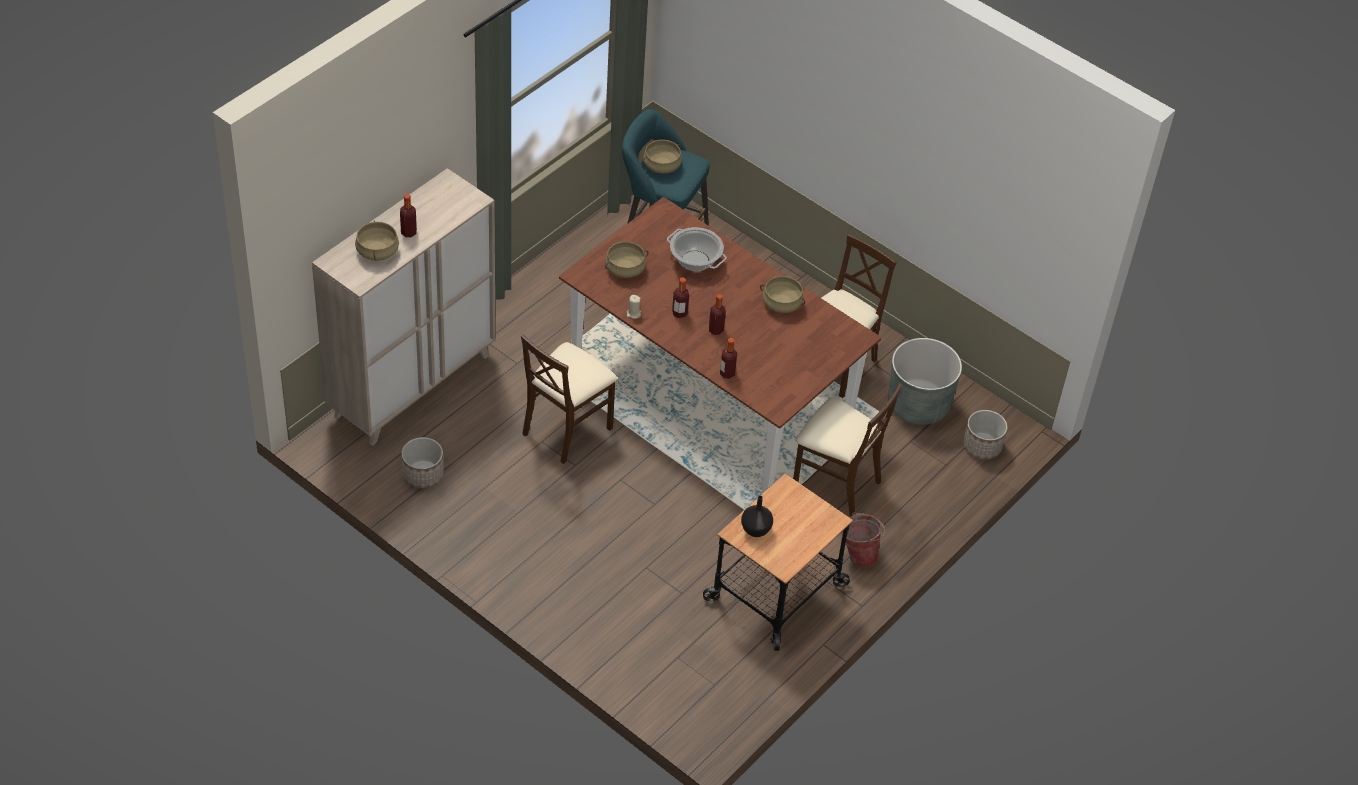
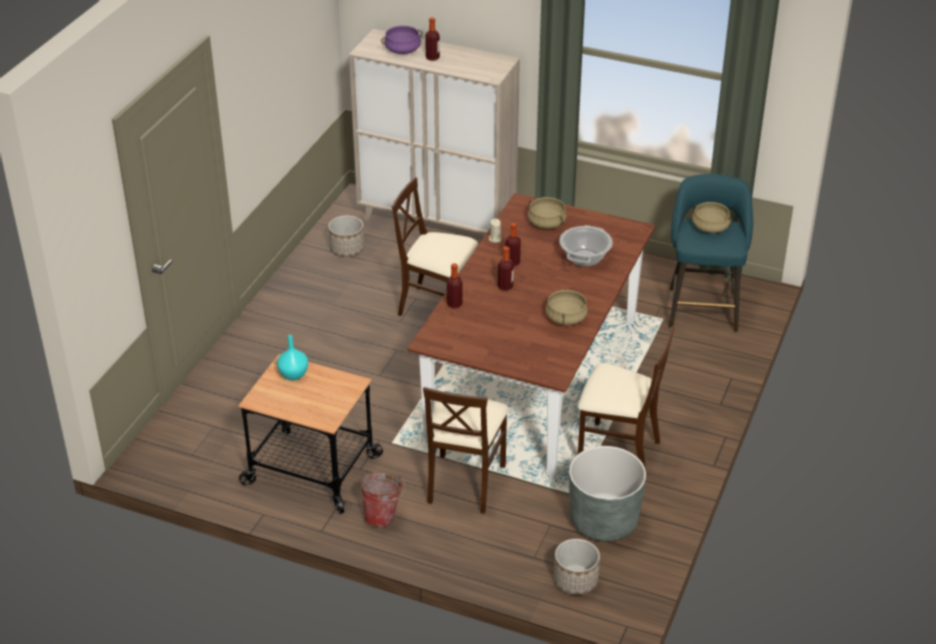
camera: 75 degrees right, 10 degrees down
beige cooking pot [355,220,399,261] -> purple cooking pot [381,26,422,54]
black vase [741,496,773,537] -> turquoise vase [277,335,308,380]

